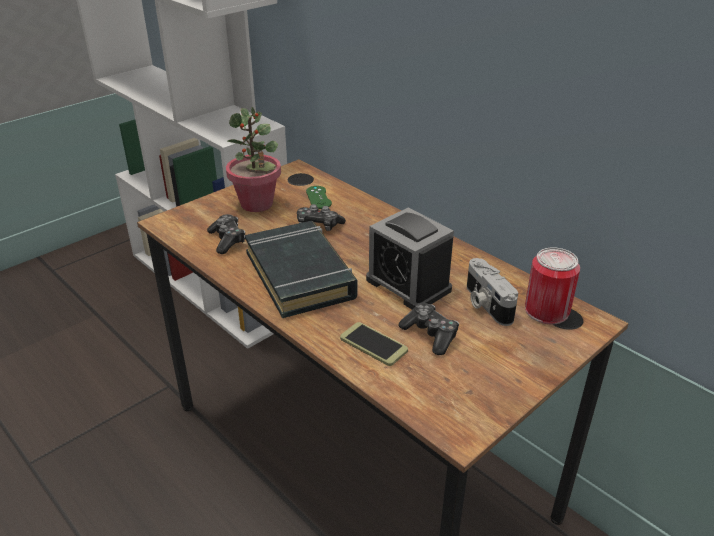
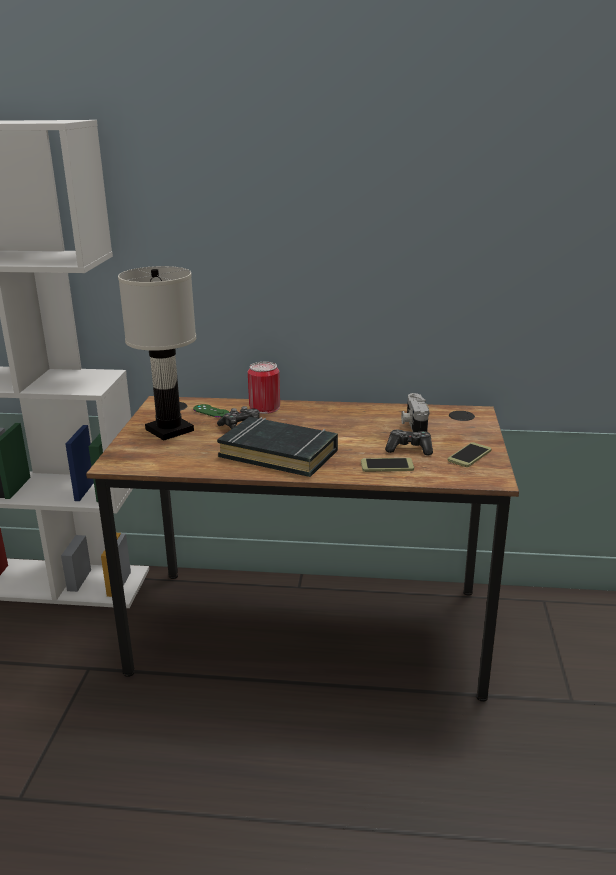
camera: 40 degrees left, 10 degrees down
game controller [207,214,245,254] -> none
potted plant [226,107,281,212] -> white table lamp [118,266,196,441]
alarm clock [366,208,454,309] -> none
camera [467,258,518,326] -> camera turned 60 degrees clockwise [401,393,429,432]
can [525,247,580,325] -> can moved to [248,362,280,414]
none -> phone [448,442,491,467]

